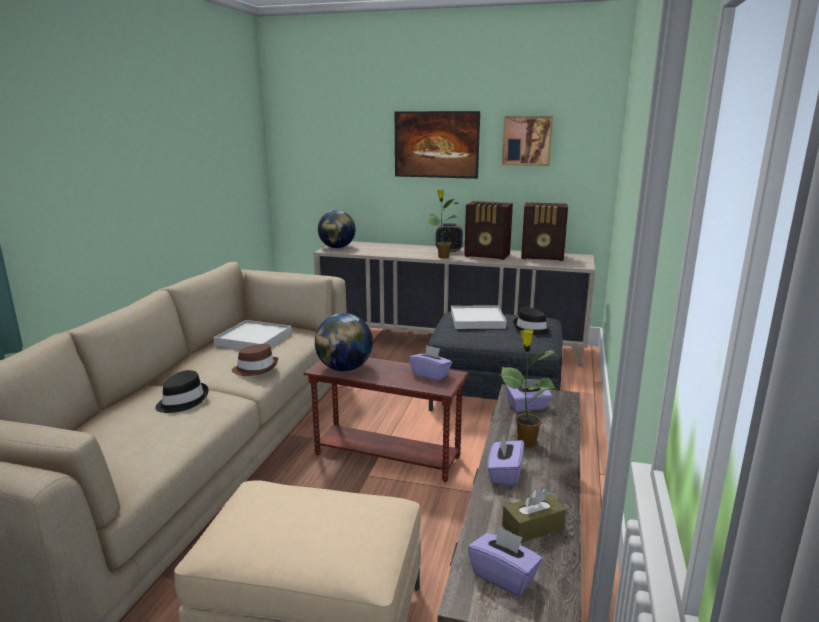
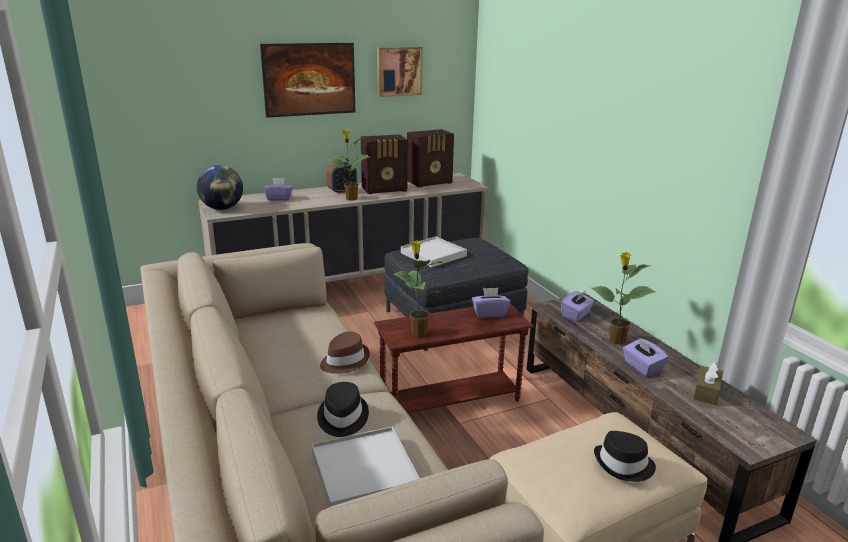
camera: 40 degrees left, 5 degrees up
white tray [214,320,292,349] -> white tray moved to [312,426,420,507]
globe [315,313,373,371] -> potted plant [394,240,446,337]
purple tissue box [468,526,542,596] -> purple tissue box moved to [264,178,293,201]
black hat [513,307,552,335] -> black hat moved to [594,431,656,482]

